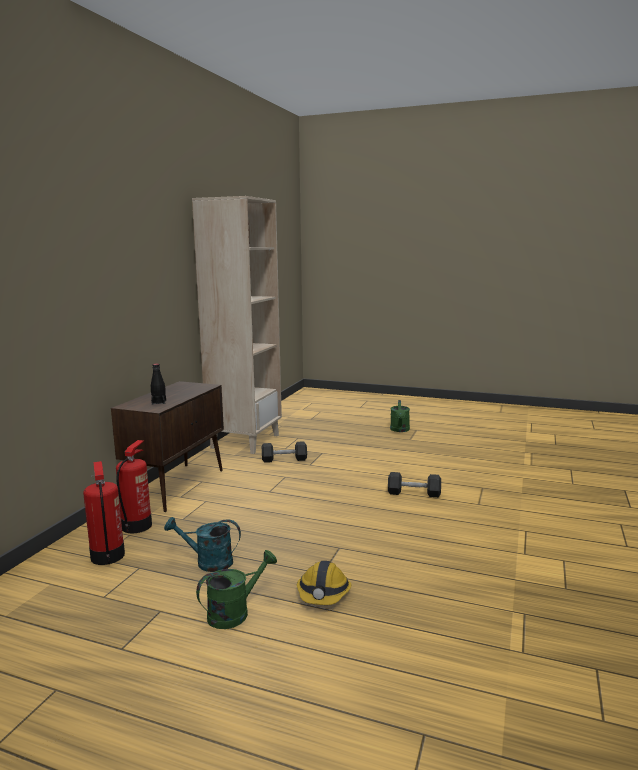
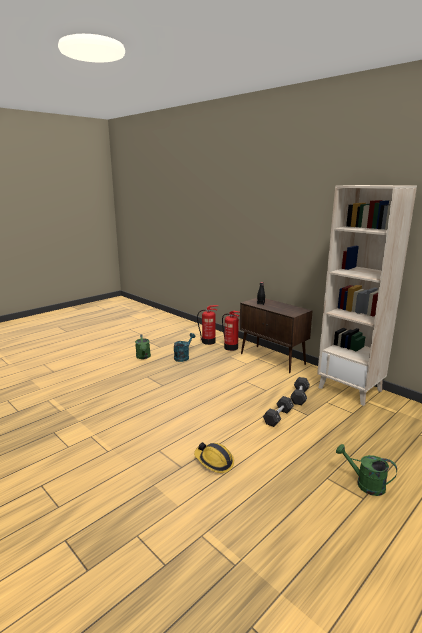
camera: 115 degrees right, 5 degrees up
hard hat [297,561,351,605] -> hard hat moved to [194,442,234,473]
black dumbbell [388,472,441,498] -> black dumbbell moved to [263,396,294,427]

